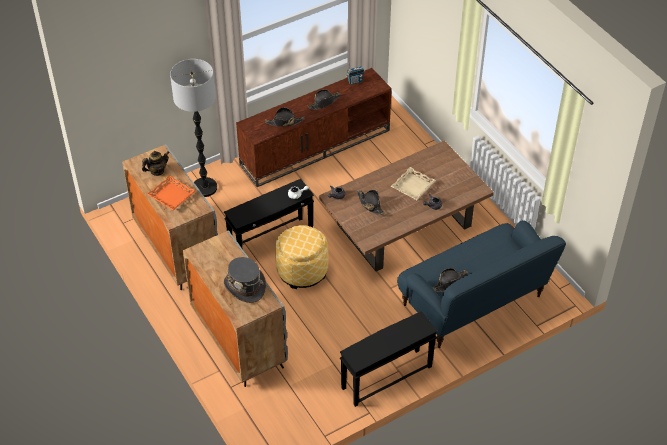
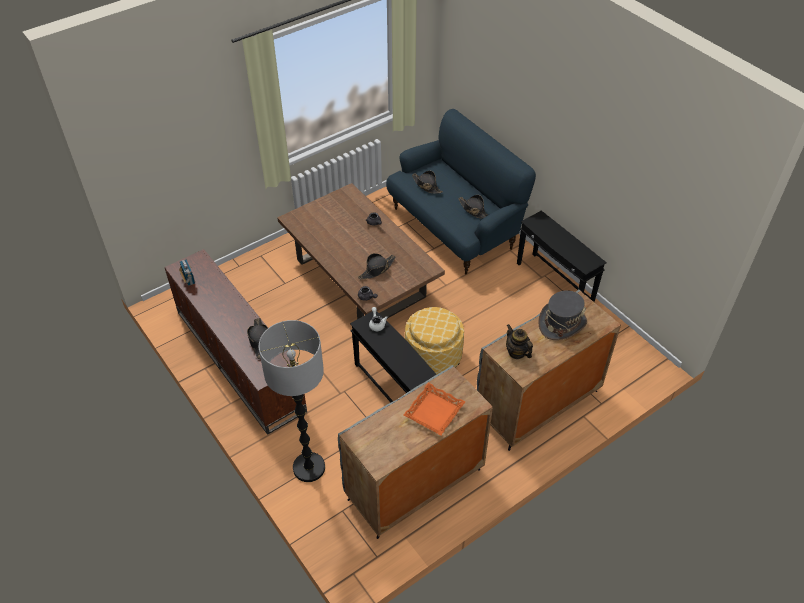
camera: 95 degrees left, 0 degrees up
teapot [142,151,169,176] -> teapot moved to [506,324,533,359]
black hat [308,89,341,110] -> black hat moved to [412,171,443,193]
beige tray [391,167,436,200] -> none

